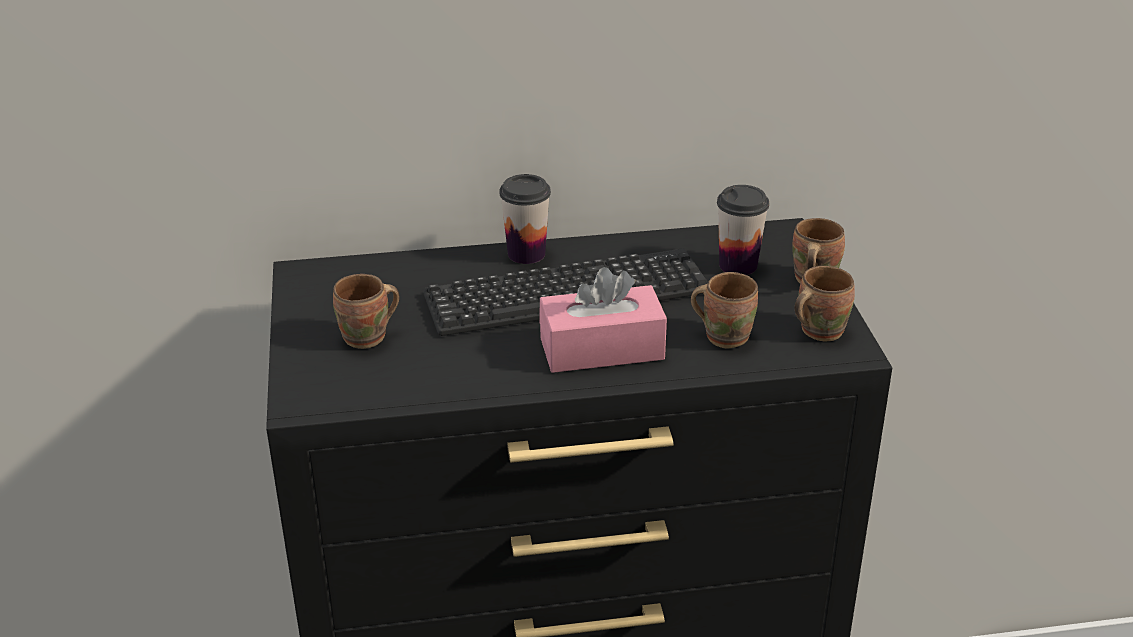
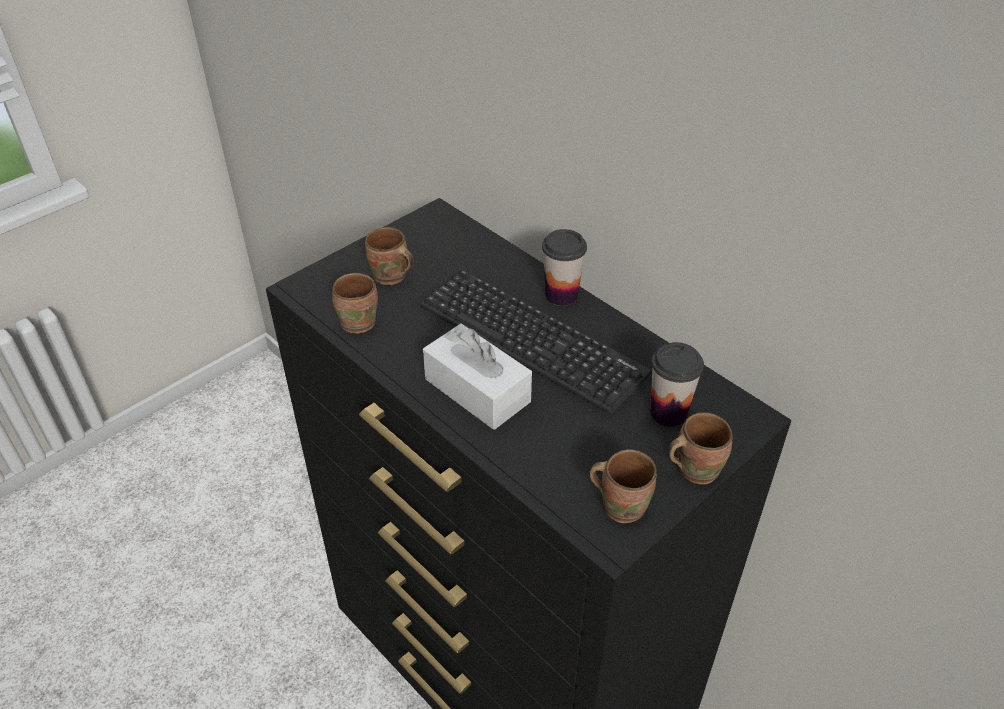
camera: 55 degrees right, 10 degrees up
pink tissue box [539,267,667,373] -> white tissue box [423,324,532,430]
brown mug [691,272,758,349] -> brown mug moved to [332,273,378,334]

